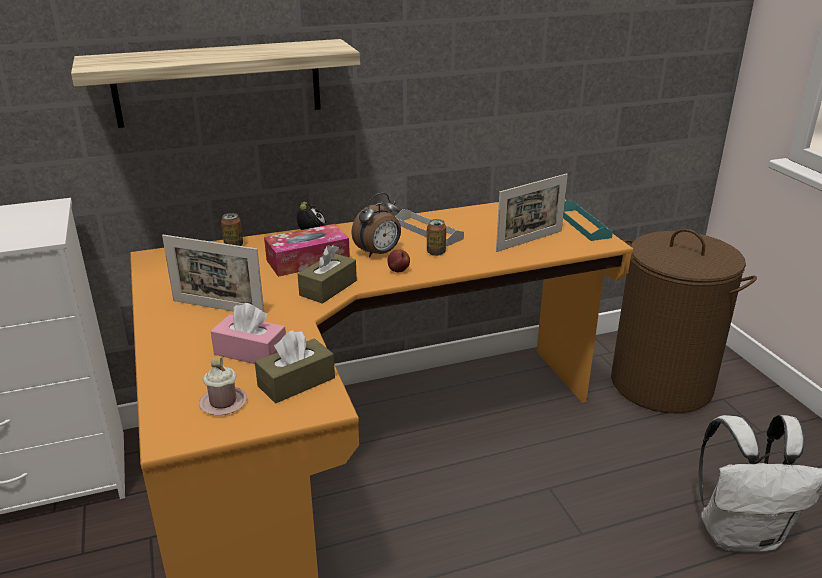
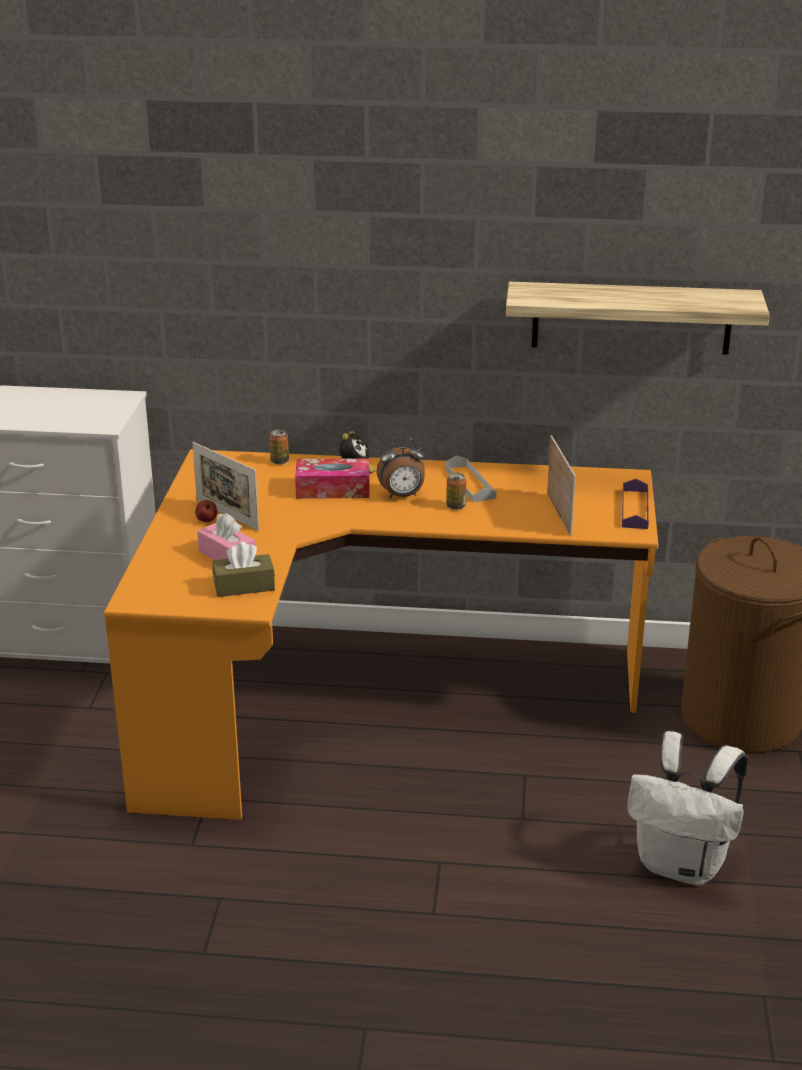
camera: 25 degrees right, 0 degrees up
shelf [71,39,360,128] -> shelf moved to [506,282,770,355]
pink mug [199,357,247,415] -> none
brown tissue box [298,245,357,304] -> none
apple [388,249,410,272] -> apple moved to [195,500,217,522]
picture frame [496,174,568,252] -> picture frame turned 90 degrees counterclockwise [547,435,576,536]
turquoise tray [563,200,613,241] -> purple tray [622,479,649,529]

